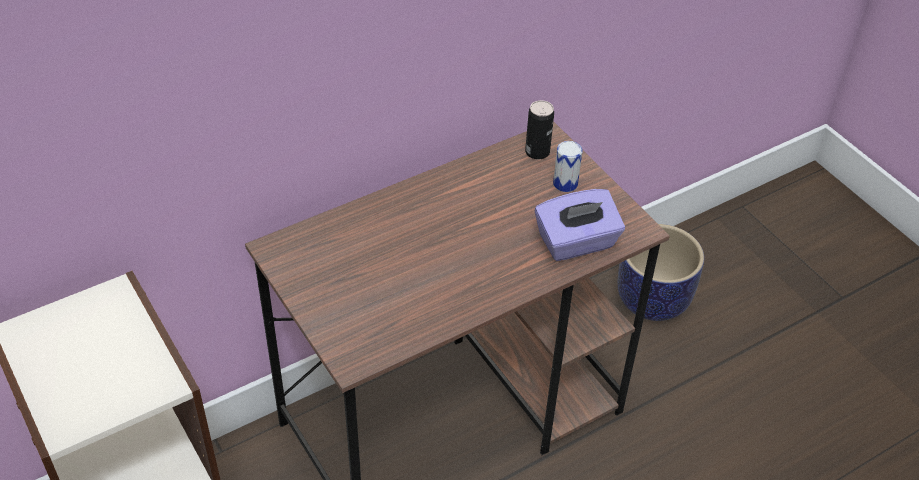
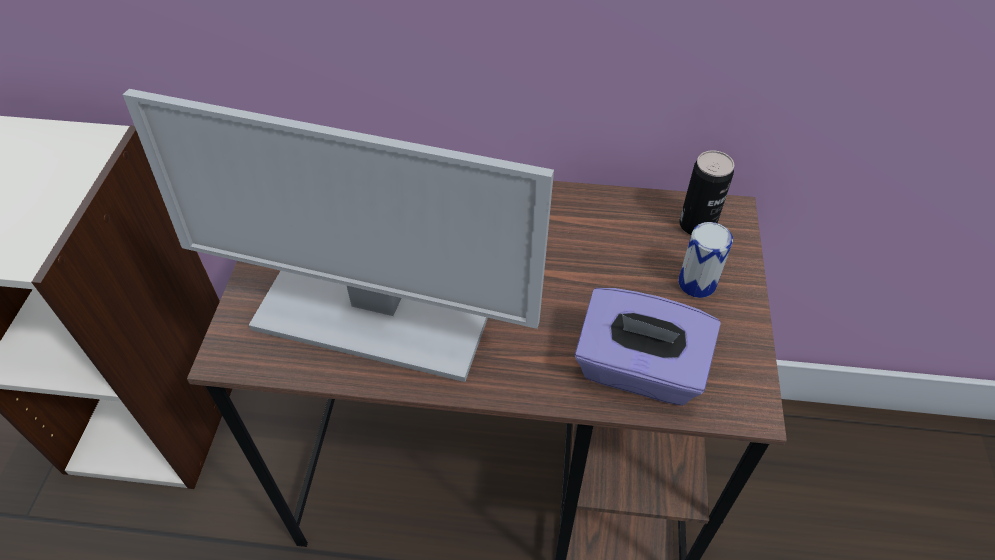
camera: 40 degrees right, 5 degrees up
planter [618,224,704,321] -> none
none -> monitor [123,89,554,382]

